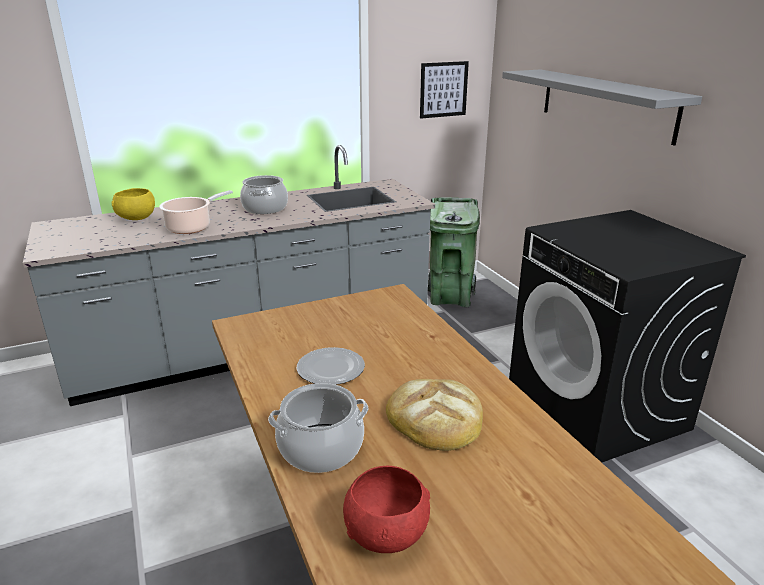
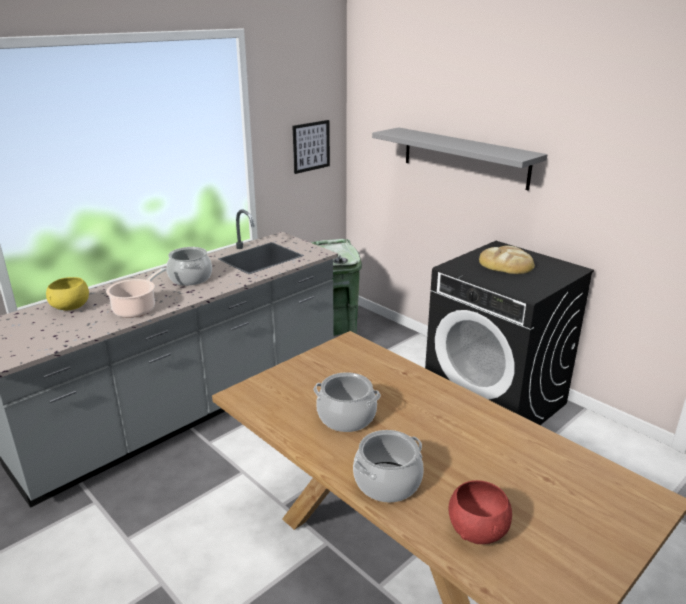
camera: 20 degrees left, 0 degrees up
plate [297,347,365,385] -> cooking pot [313,372,381,432]
bread [386,379,483,451] -> bread moved to [479,246,535,274]

